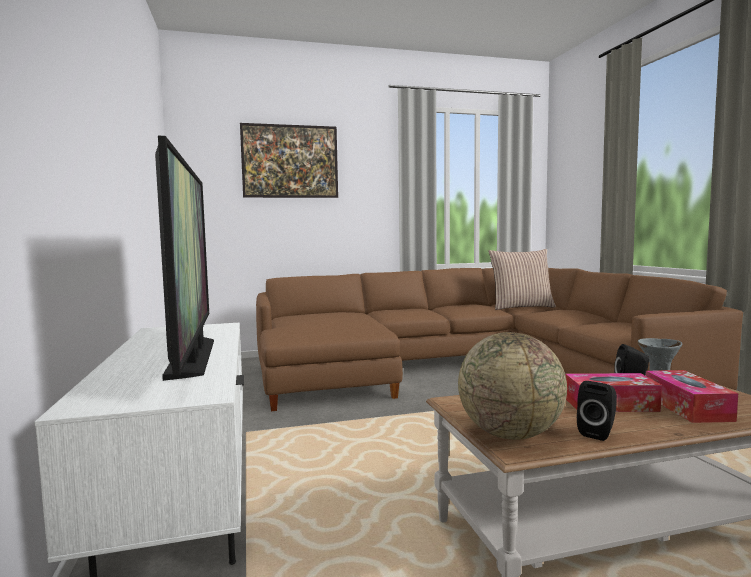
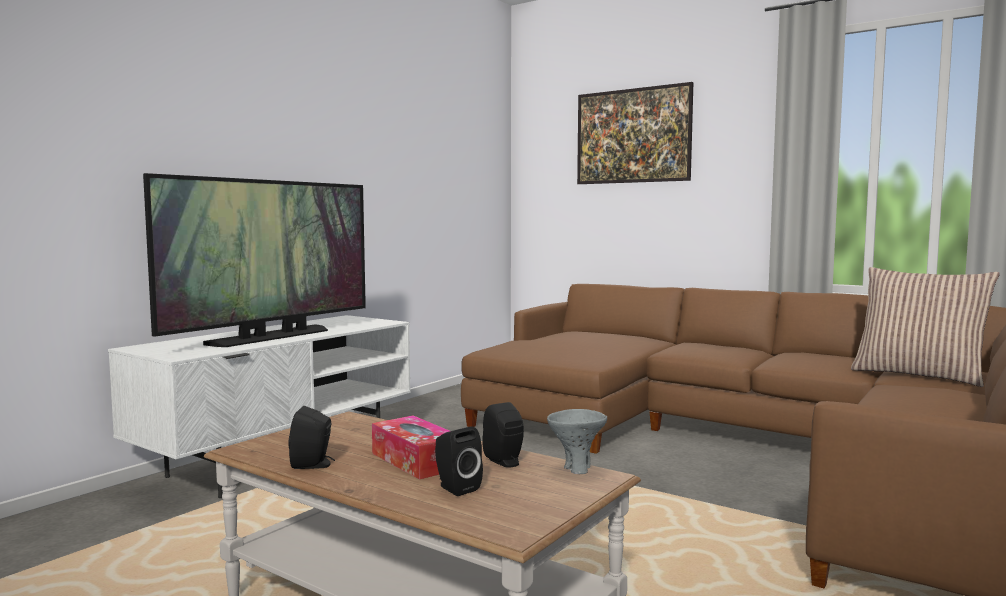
camera: 50 degrees right, 0 degrees up
globe [458,332,567,440] -> none
tissue box [646,370,738,423] -> black speaker [435,426,483,496]

